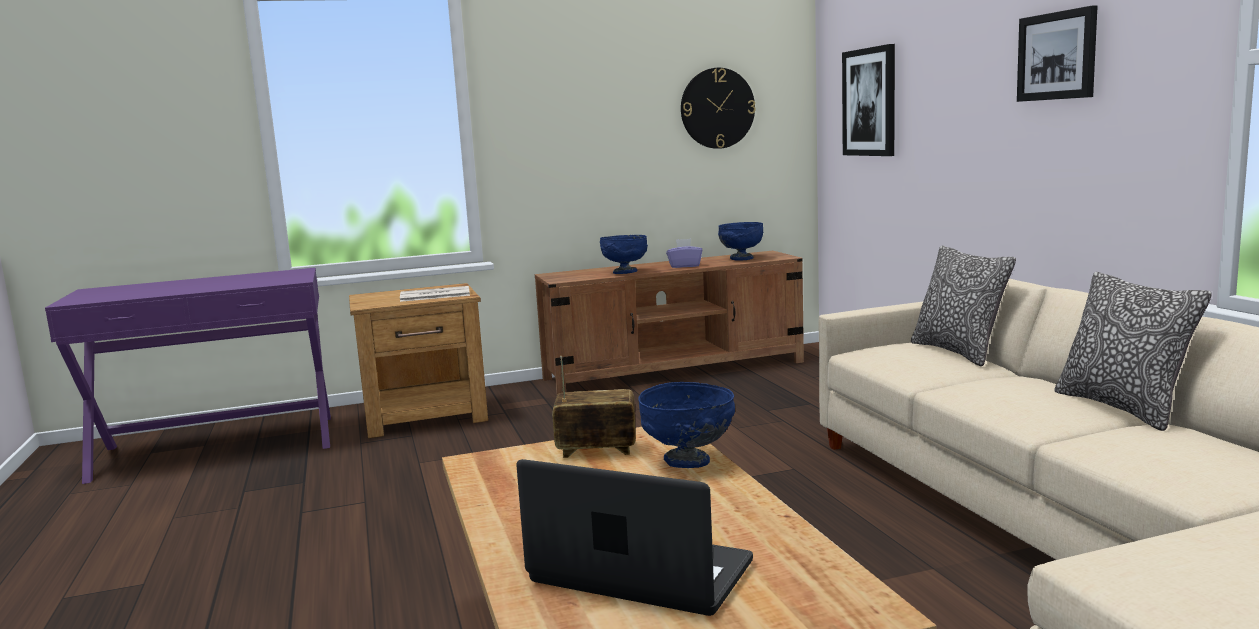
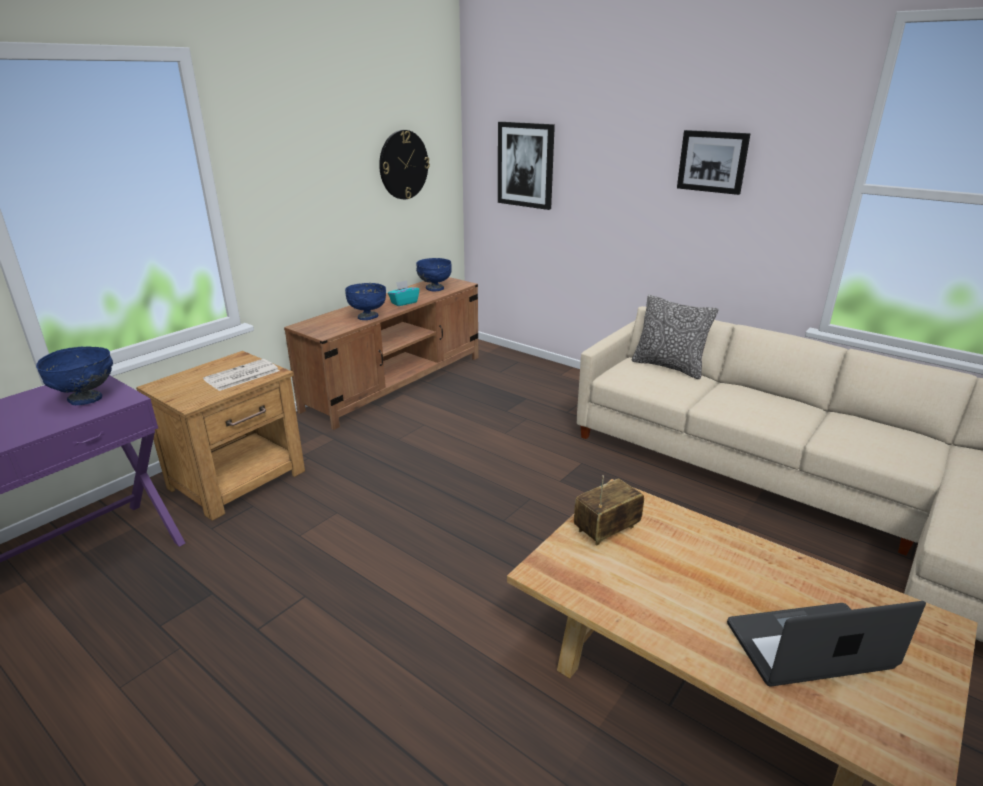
camera: 35 degrees left, 15 degrees up
blue bowl [638,382,735,468] -> blue bowl moved to [36,346,113,405]
purple tissue box [666,239,702,268] -> turquoise tissue box [388,280,419,306]
pillow [1054,272,1212,431] -> none

